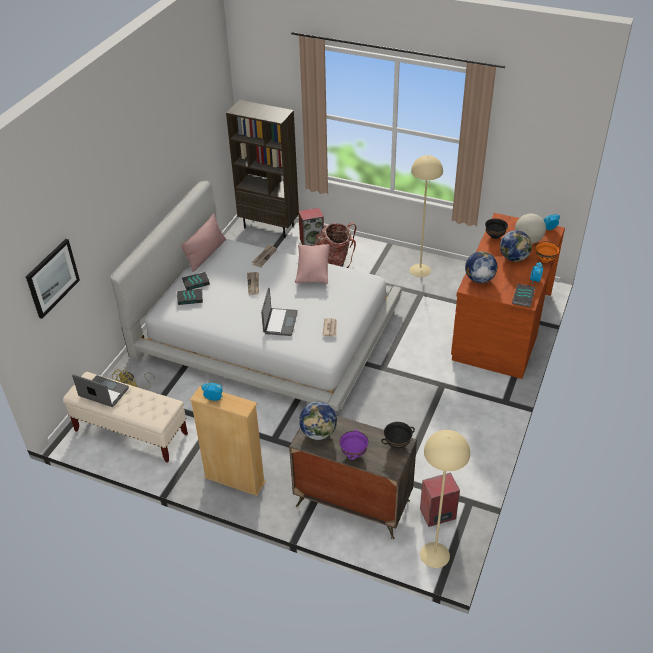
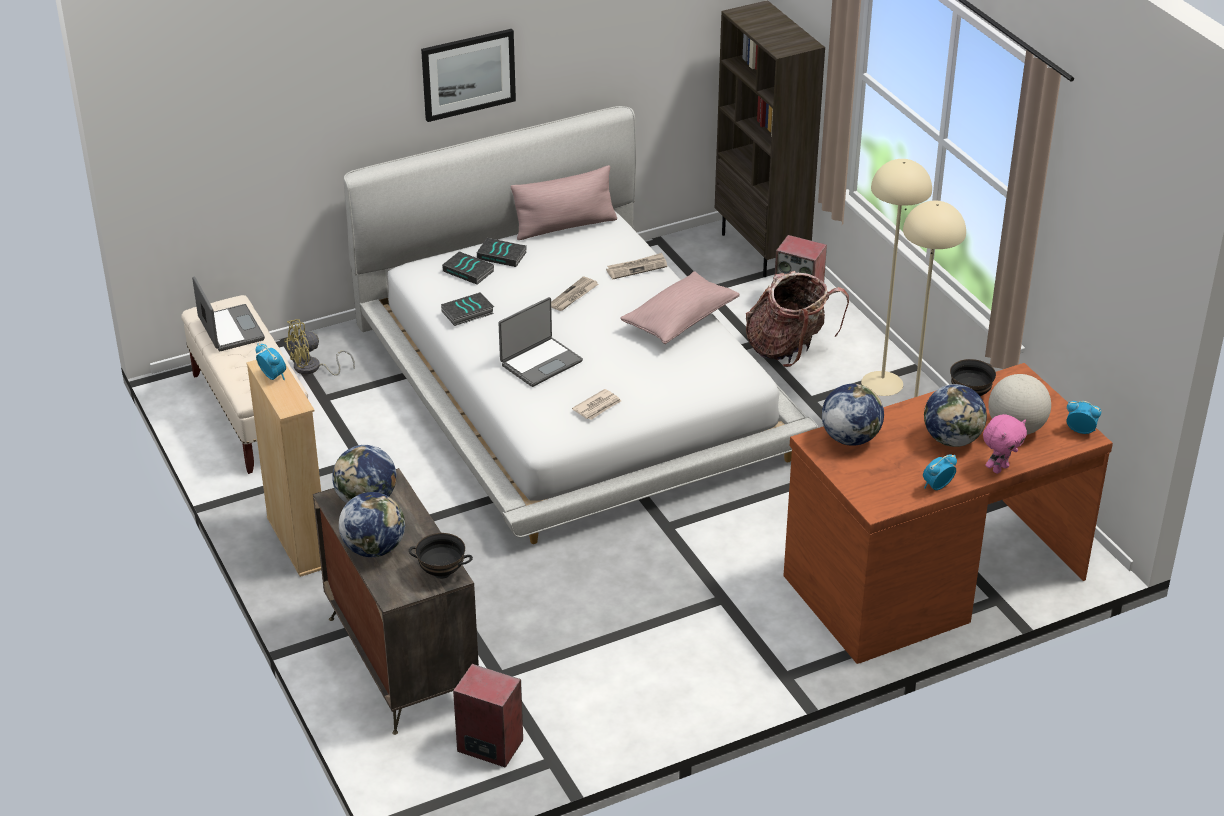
camera: 40 degrees right, 5 degrees down
picture [26,239,80,319] -> picture moved to [421,29,516,122]
purple bowl [339,430,369,460] -> globe [339,492,405,557]
beige floor lamp [420,430,470,568] -> beige floor lamp moved to [861,159,932,396]
book [512,284,535,307] -> book moved to [441,292,494,326]
orange bowl [536,241,560,263] -> pink plush toy [983,414,1027,474]

